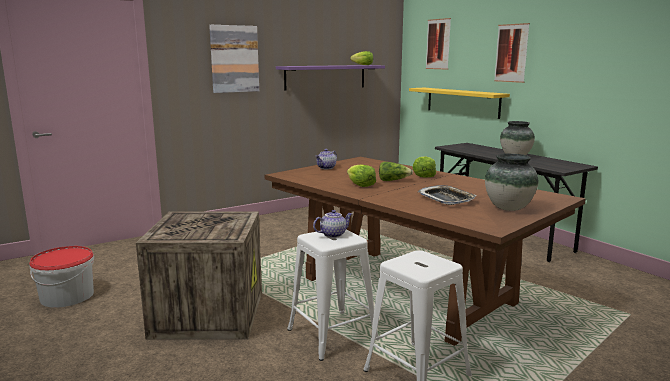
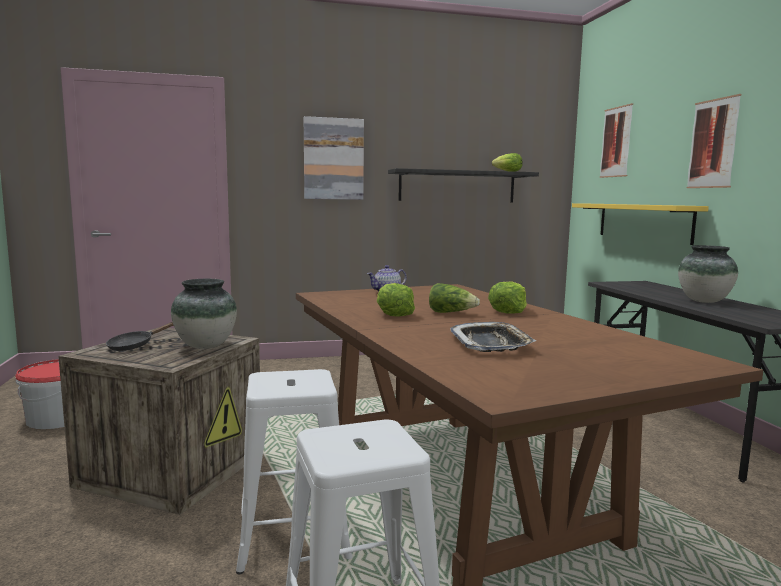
camera: 20 degrees right, 5 degrees down
purple shelf [276,65,385,91] -> black shelf [388,168,539,202]
teapot [313,210,352,238] -> none
vase [485,153,538,211] -> vase moved to [171,279,237,349]
none -> black frying pan [106,322,174,351]

